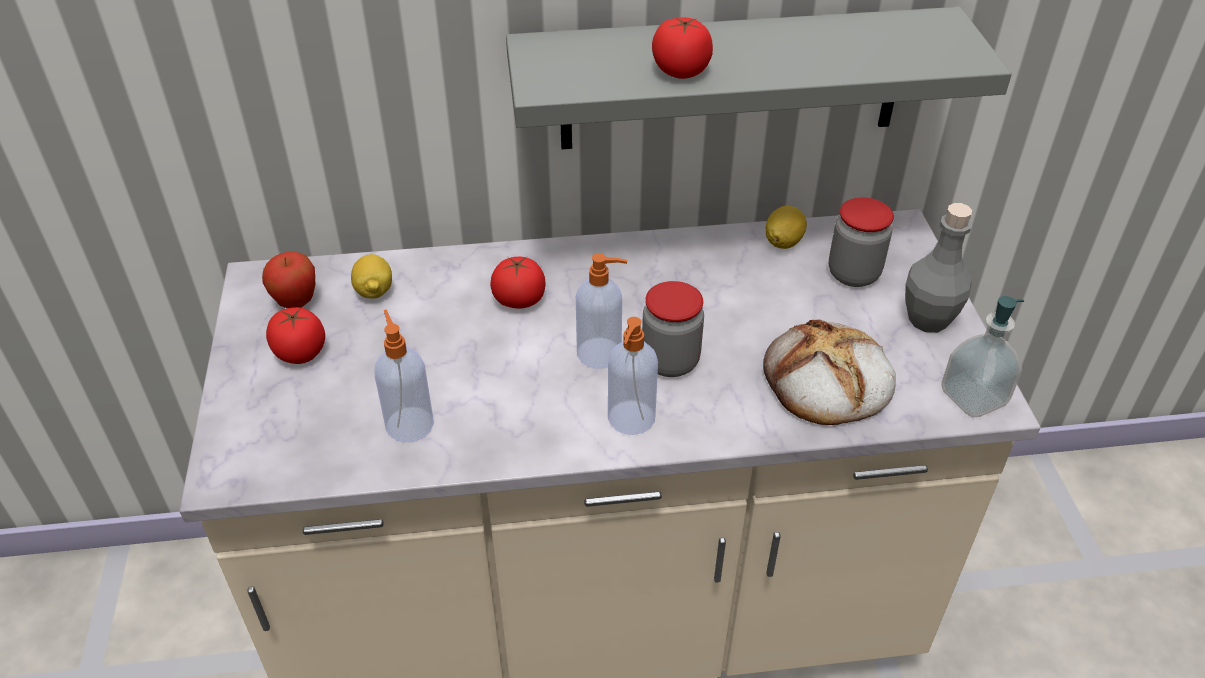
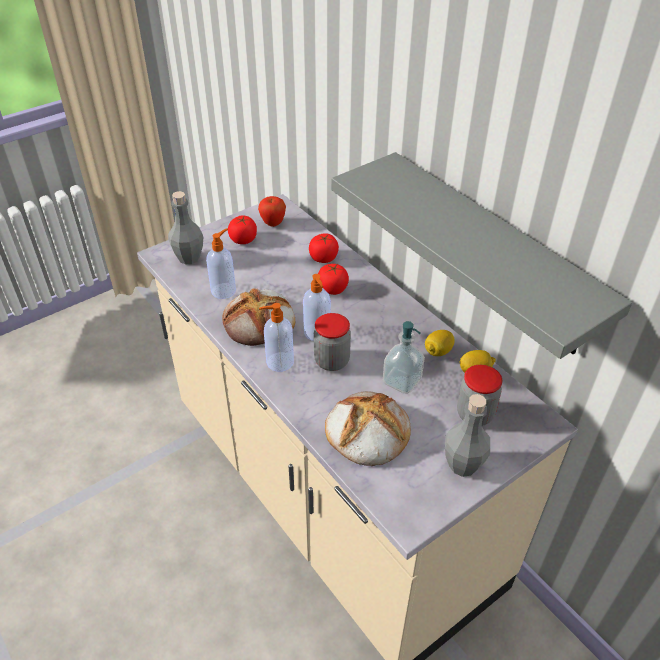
camera: 60 degrees right, 0 degrees up
lemon [351,254,392,299] -> lemon moved to [425,330,455,356]
tomato [652,17,713,79] -> tomato moved to [309,233,339,263]
soap dispenser [941,296,1024,417] -> soap dispenser moved to [383,321,425,394]
none -> grey bottle [168,191,203,264]
none -> bread [223,288,295,346]

